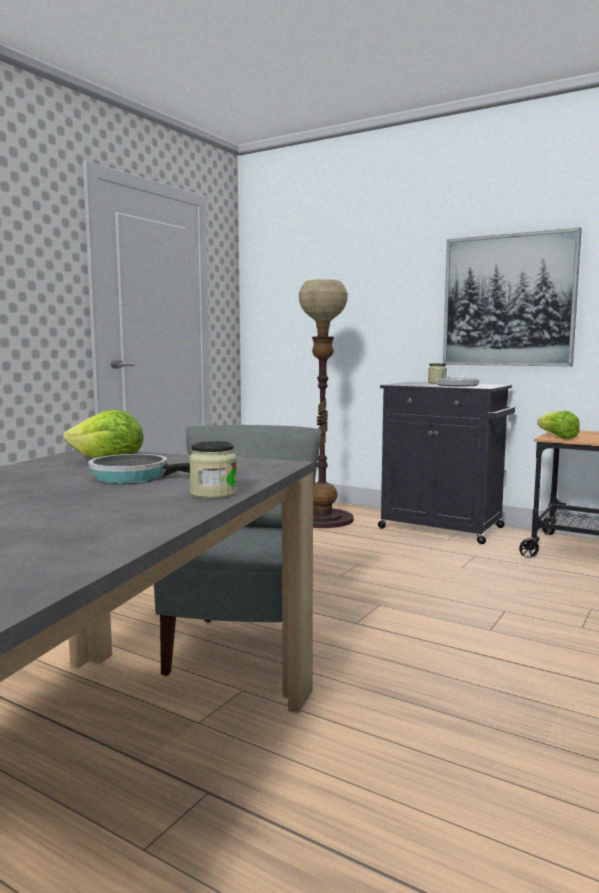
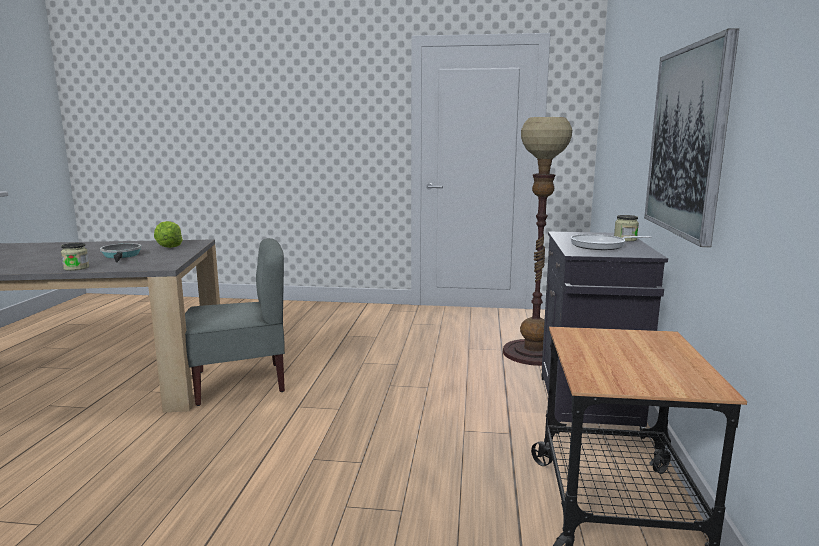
camera: 65 degrees right, 5 degrees up
lettuce [537,411,580,439] -> none

